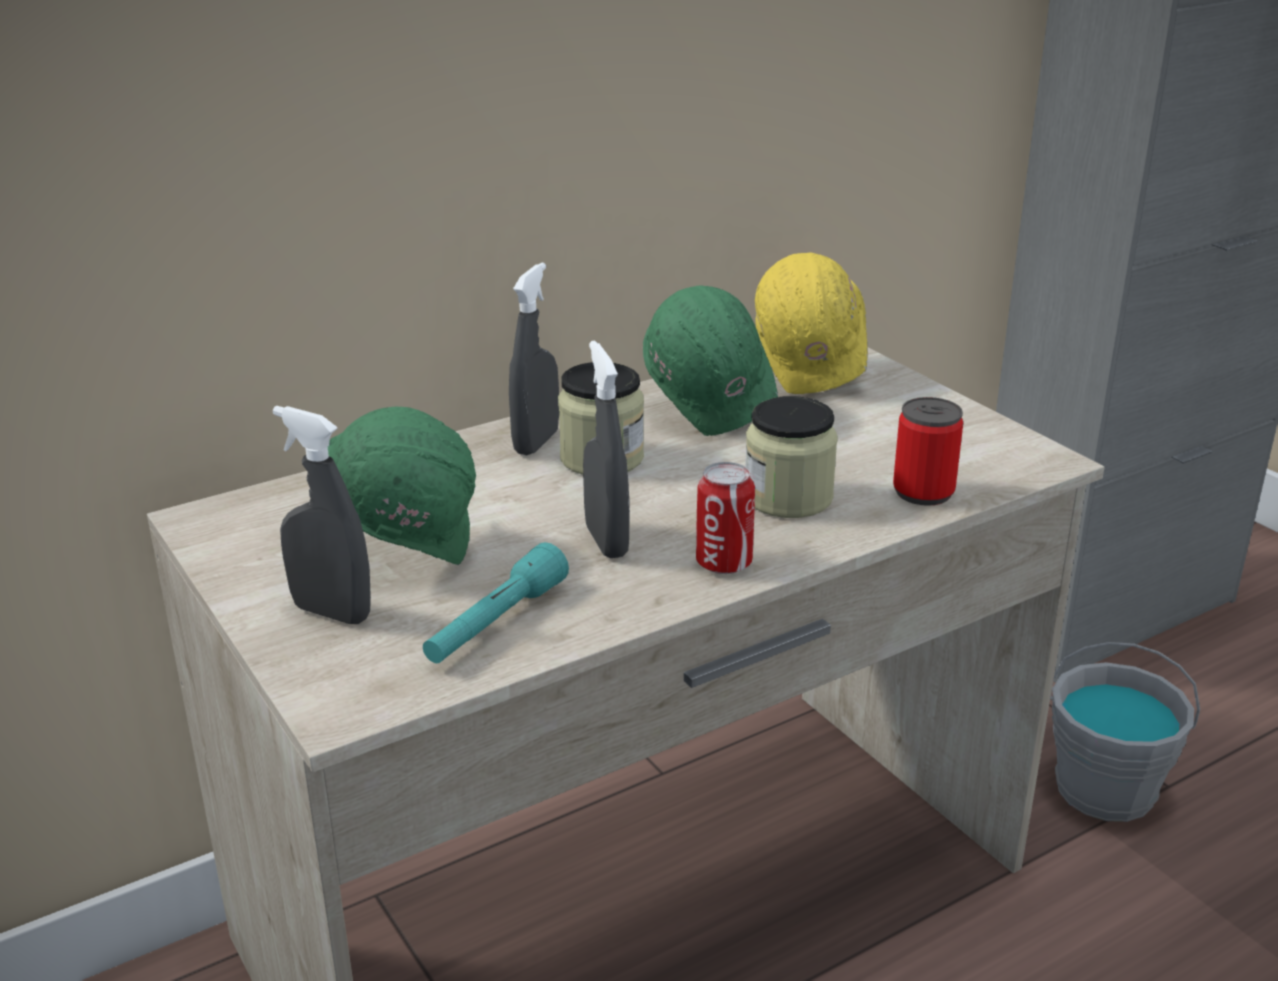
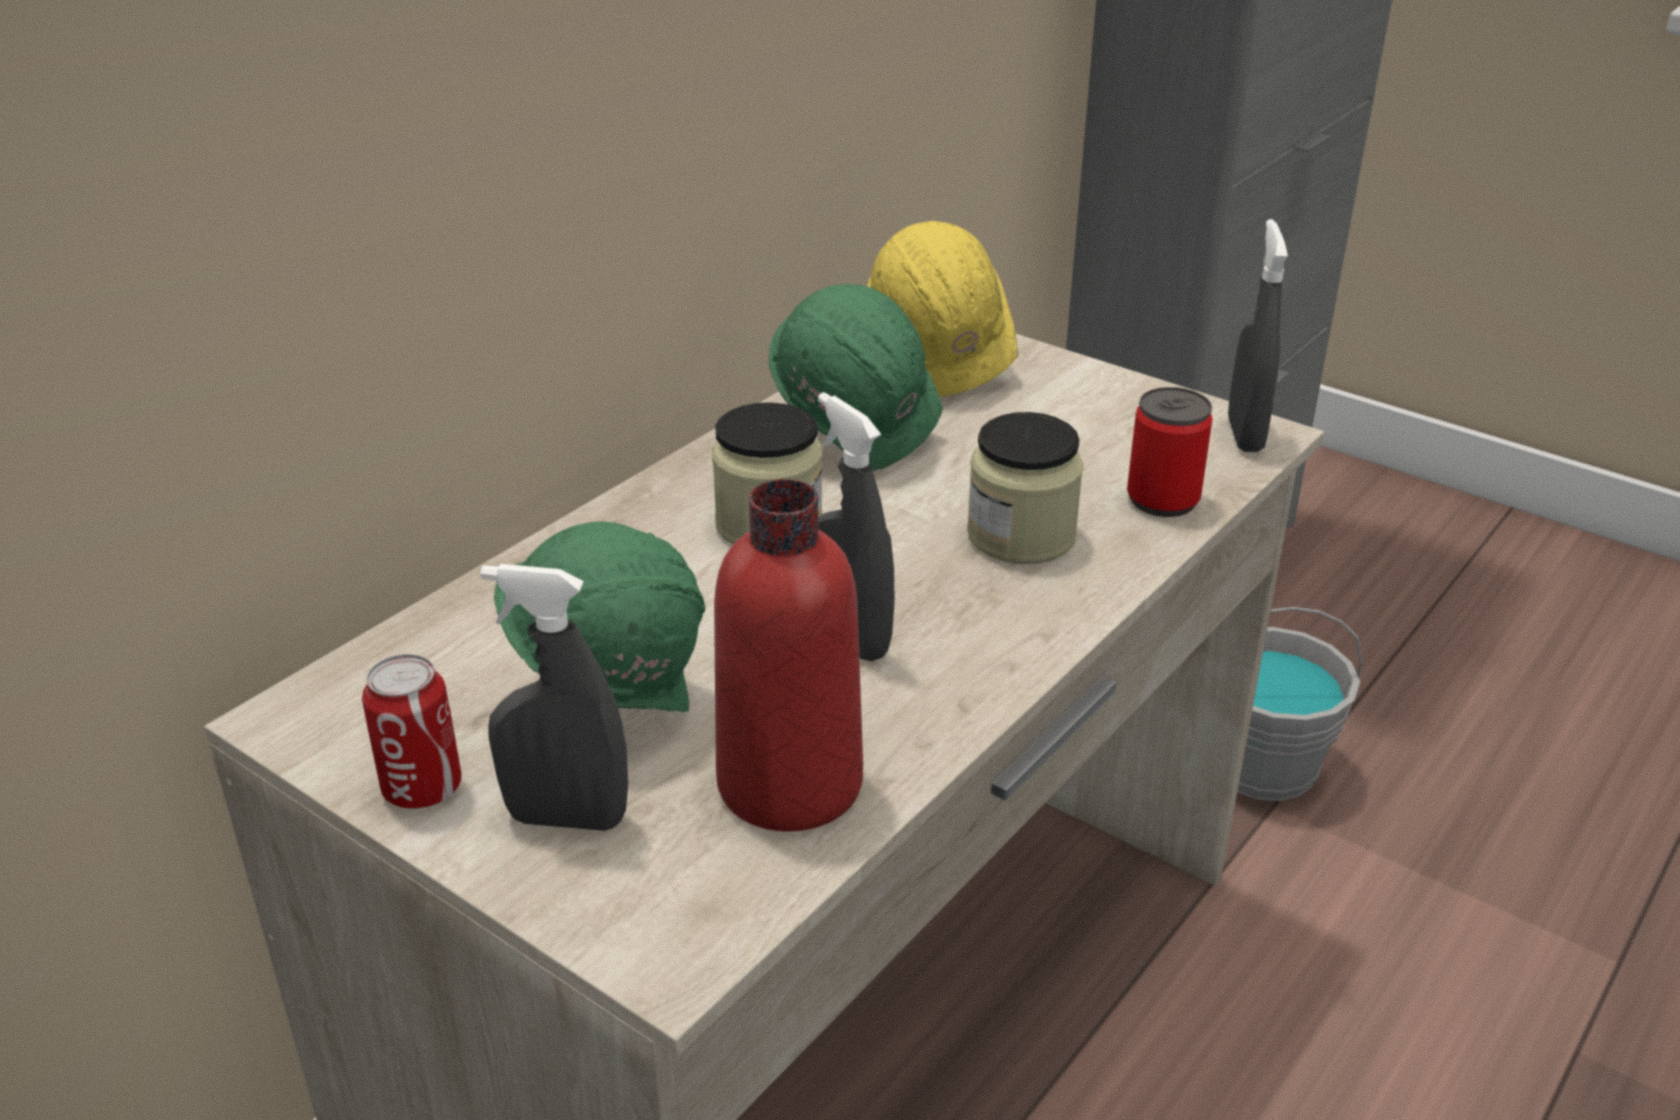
camera: 20 degrees left, 5 degrees up
turquoise flashlight [423,542,569,663] -> red bottle [714,479,863,832]
grey spray bottle [509,262,559,455] -> grey spray bottle moved to [1228,219,1288,452]
can [696,462,755,574] -> can moved to [362,654,461,809]

